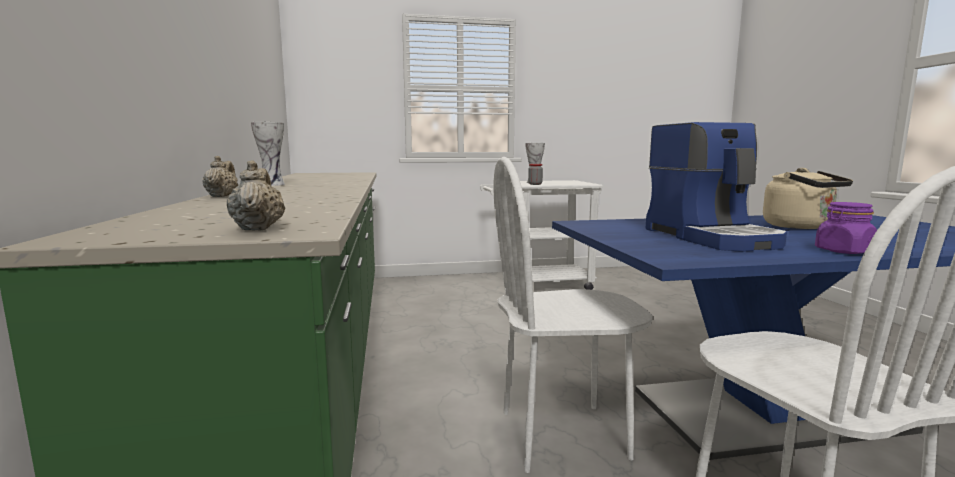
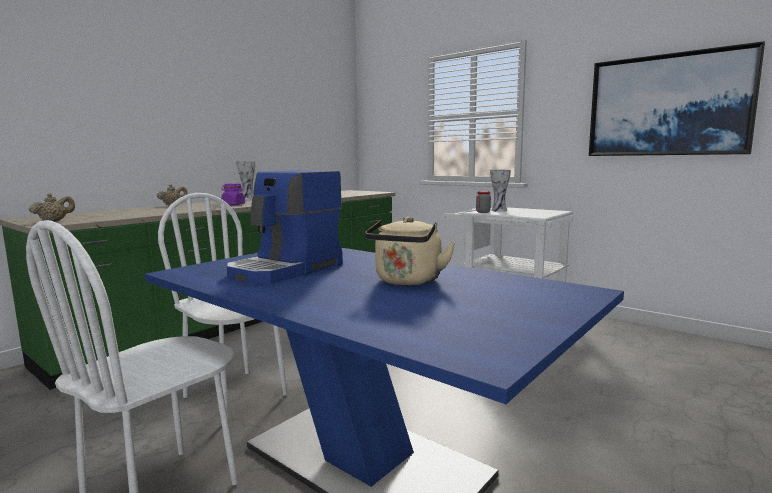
camera: 50 degrees right, 0 degrees up
purple jar [815,202,877,254] -> purple jar moved to [221,183,245,206]
none -> picture [589,41,765,156]

